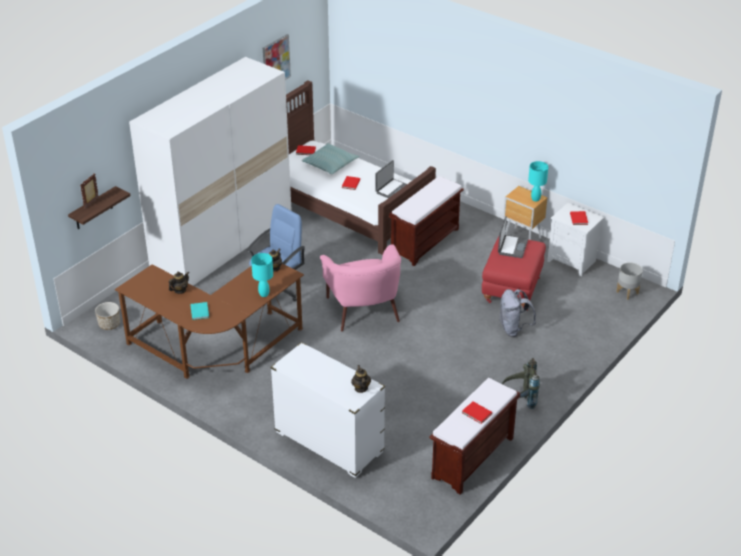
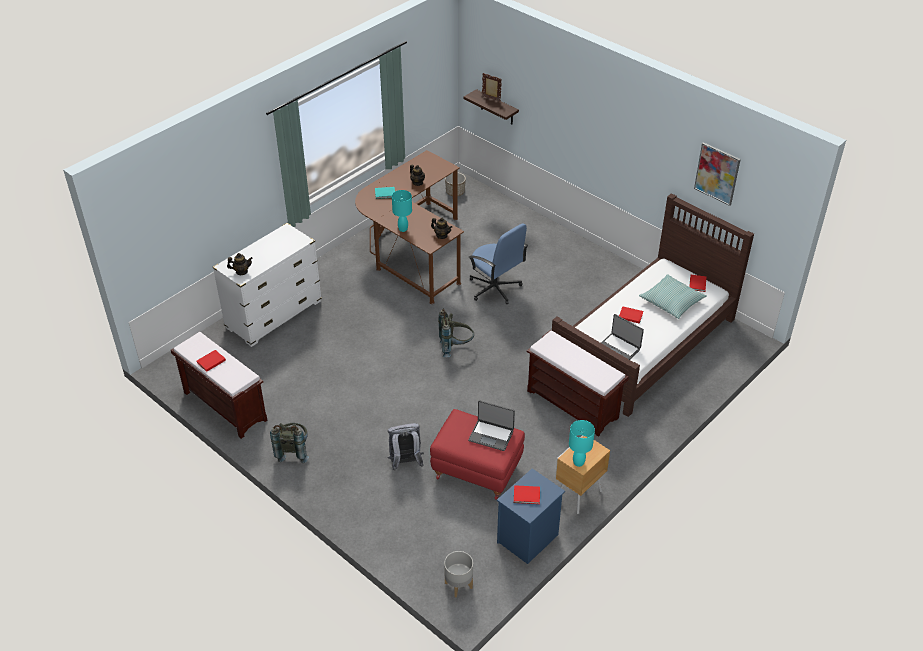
camera: 95 degrees right, 5 degrees up
white wardrobe [129,57,292,285] -> none
pink armchair [320,244,401,331] -> grey backpack [438,309,474,357]
white nightstand [547,203,604,276] -> blue nightstand [497,468,565,564]

